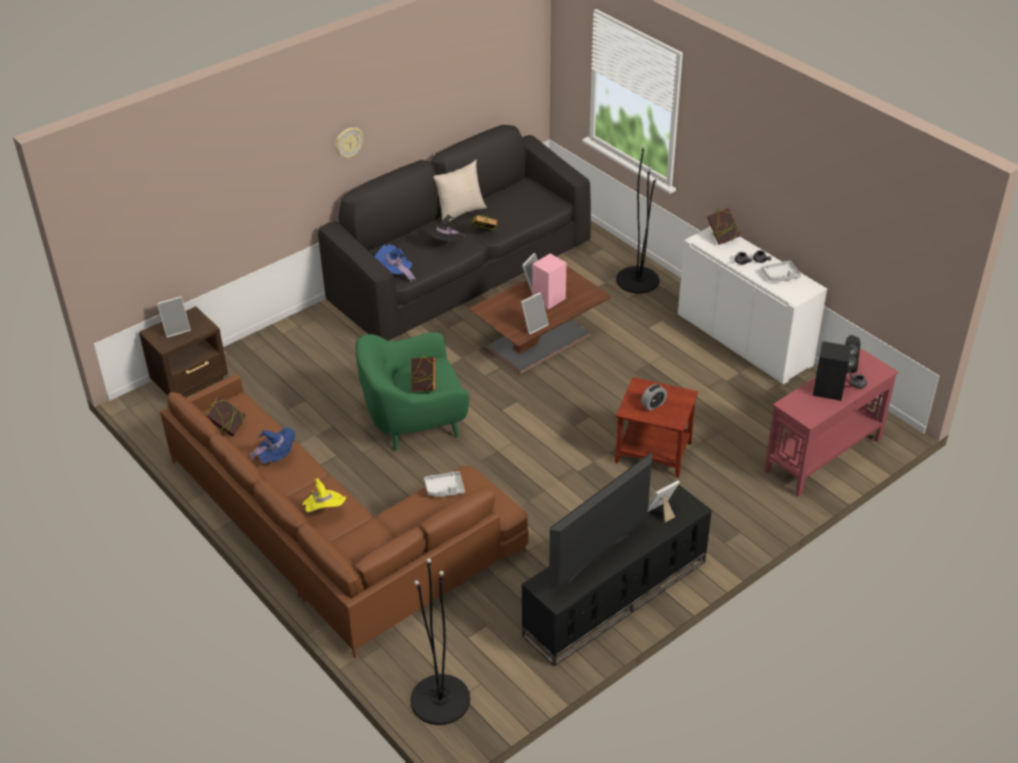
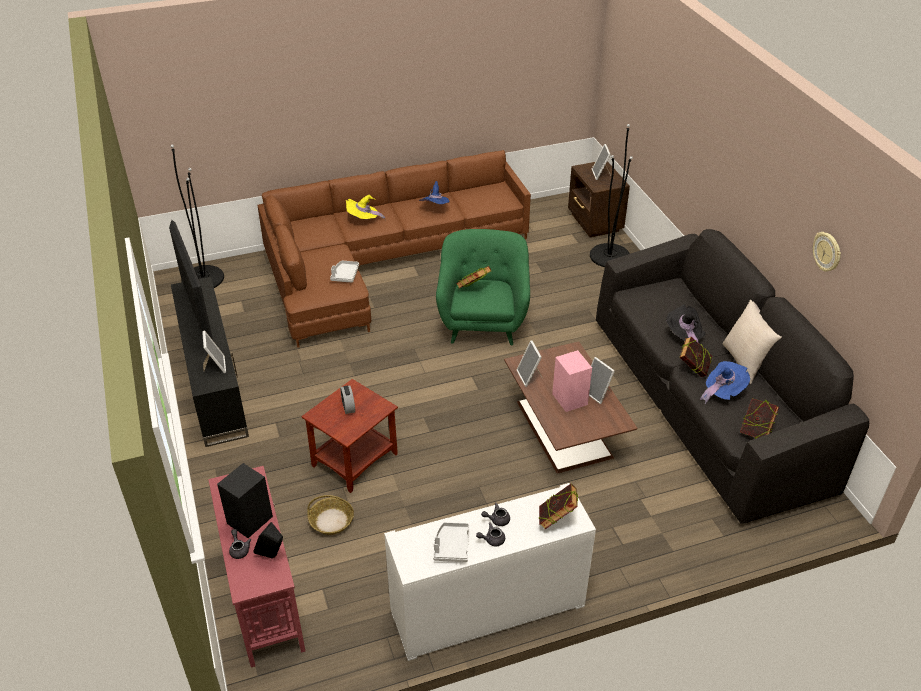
camera: 110 degrees right, 0 degrees up
book [206,396,246,436] -> book moved to [740,398,779,439]
wall clock [335,128,363,159] -> wall clock moved to [813,232,841,272]
blue hat [375,244,415,282] -> blue hat moved to [700,361,750,404]
black floor lamp [616,145,659,293] -> black floor lamp moved to [590,124,633,267]
none -> basket [307,495,354,535]

